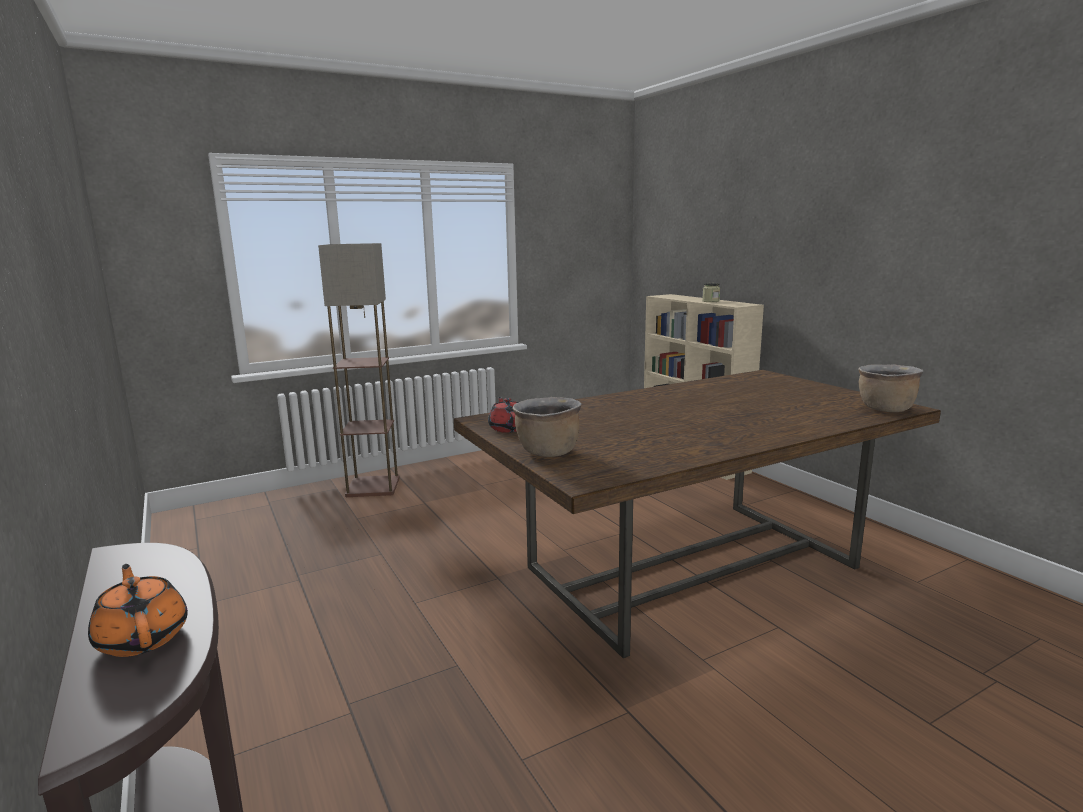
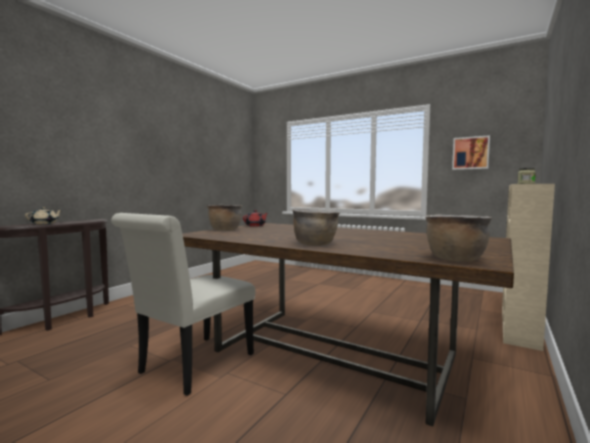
camera: 60 degrees right, 10 degrees down
orange teapot [88,564,188,657] -> beige teapot [25,207,61,224]
floor lamp [318,243,400,497] -> none
none -> white chair [111,213,255,396]
none -> brown cooking pot [292,209,340,246]
none -> picture [452,135,490,170]

